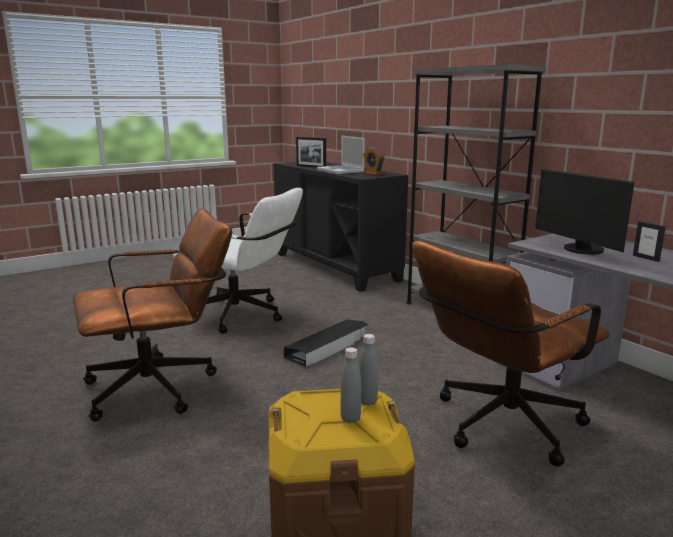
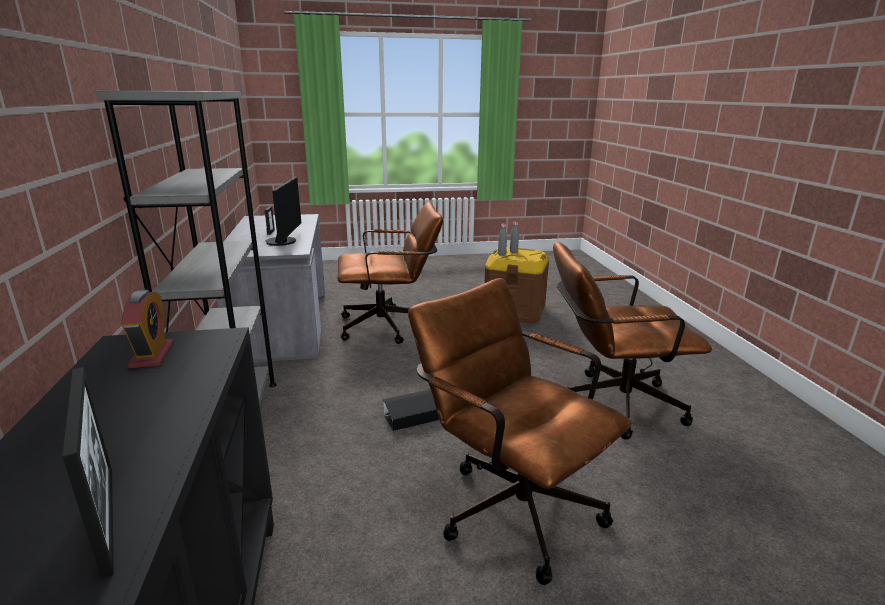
camera: 155 degrees left, 5 degrees up
white office chair [173,188,303,334] -> brown office chair [408,278,632,585]
laptop [317,136,365,174] -> none

